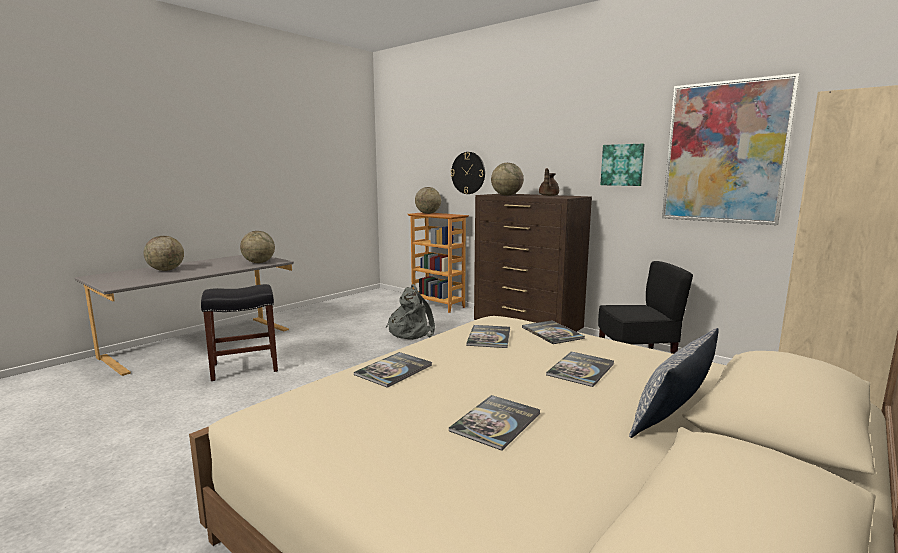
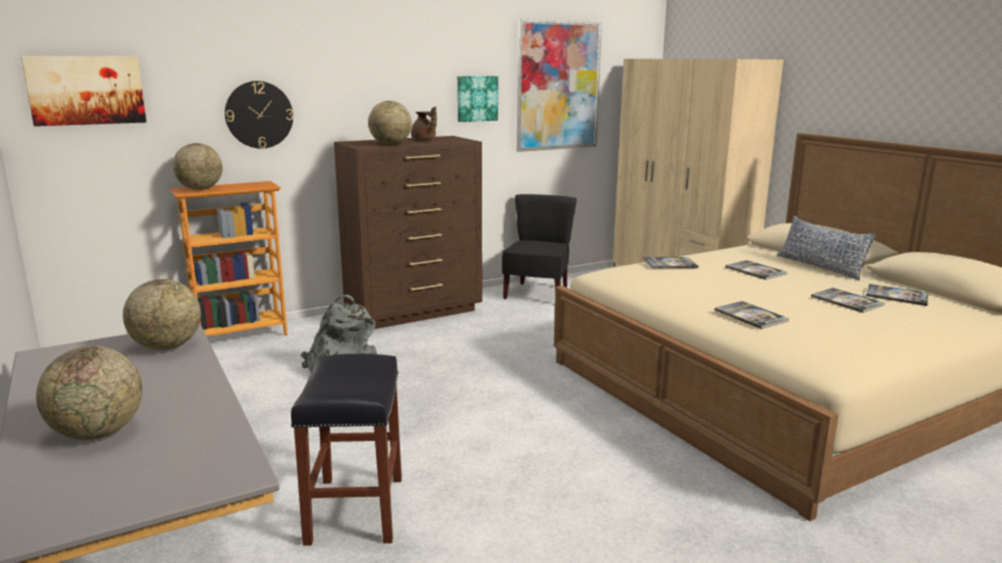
camera: 70 degrees left, 5 degrees up
book [466,325,510,348] -> book moved to [866,284,928,306]
none -> picture [21,56,146,126]

